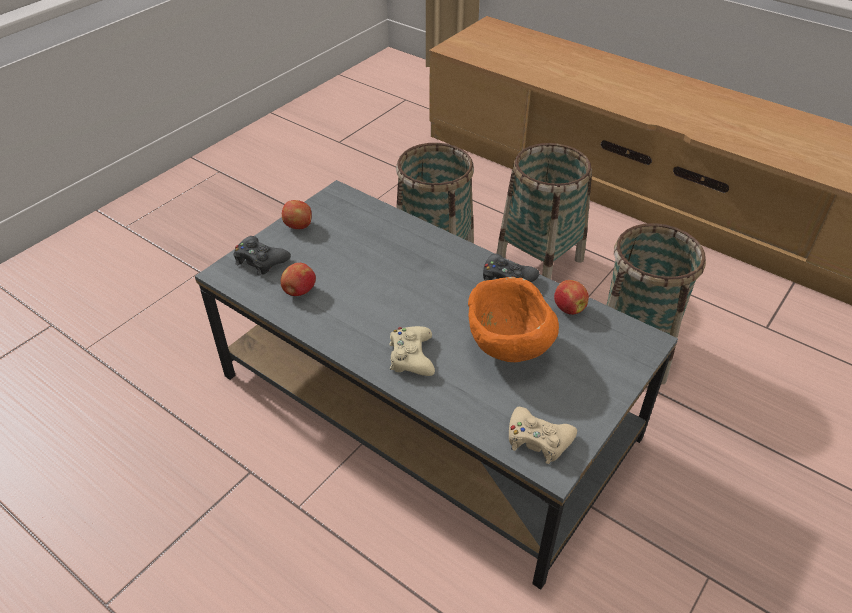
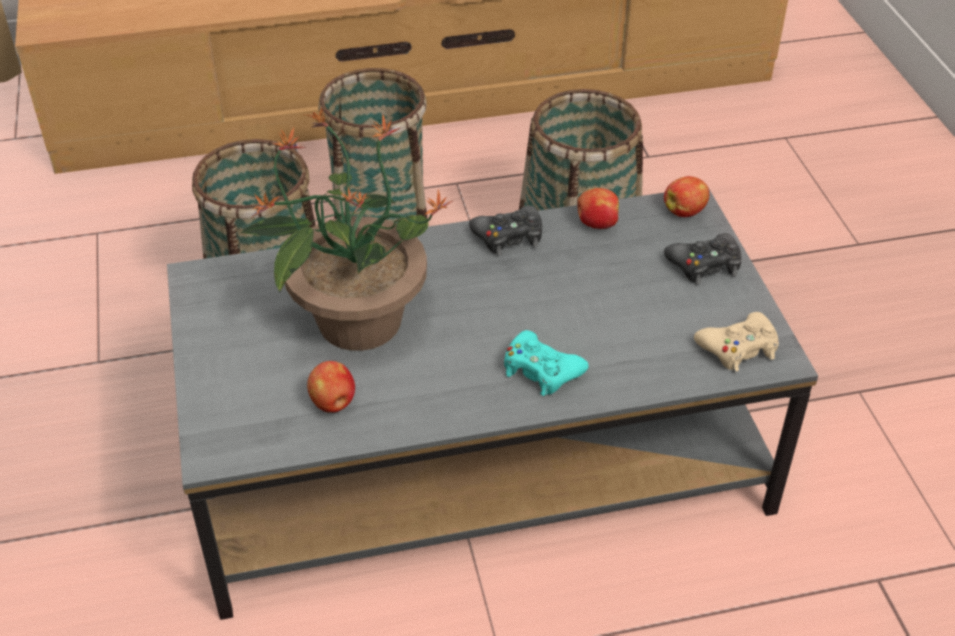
camera: 50 degrees left, 0 degrees up
black game controller [233,236,291,276] -> black game controller moved to [664,233,741,285]
apple [282,200,312,229] -> apple moved to [664,176,709,217]
beige game controller [389,326,435,376] -> turquoise game controller [504,330,589,396]
orange bowl [468,277,559,362] -> none
none -> potted plant [241,107,454,351]

